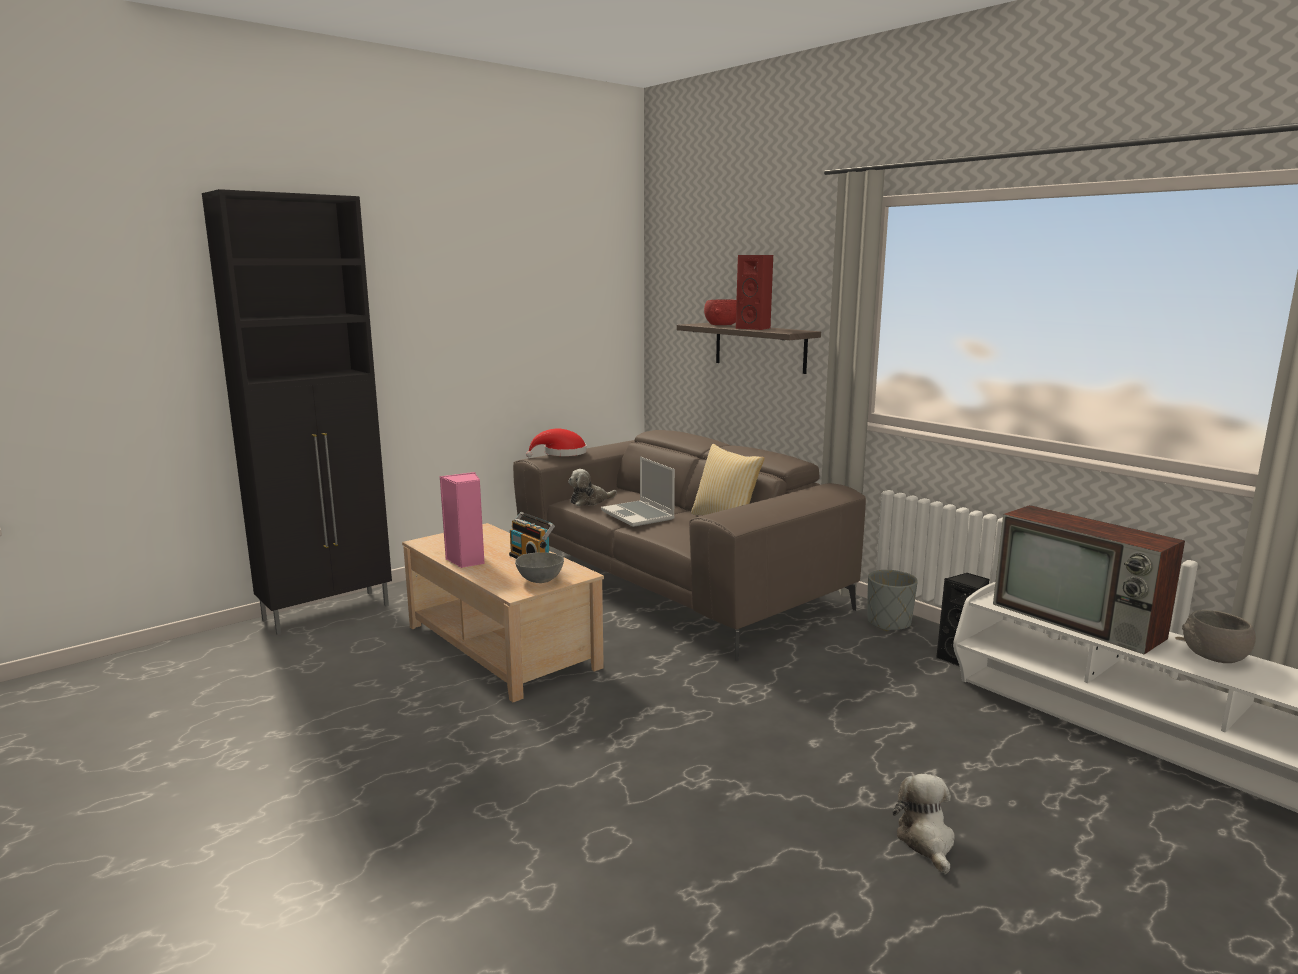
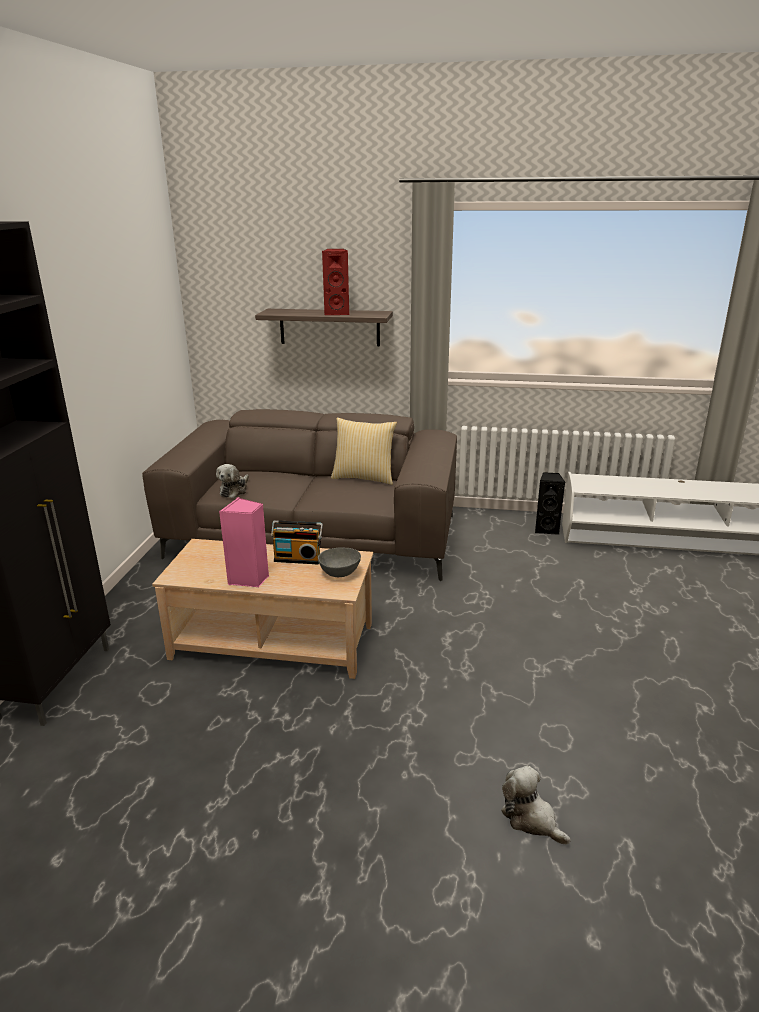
camera: 40 degrees left, 10 degrees up
red hat [526,429,587,457] -> none
laptop [601,456,675,527] -> none
red bowl [704,299,736,325] -> none
grey planter [868,570,918,631] -> none
plush toy [893,774,955,875] -> plush toy moved to [501,766,571,845]
television [993,505,1185,654] -> none
grey bowl [1182,610,1256,663] -> none

